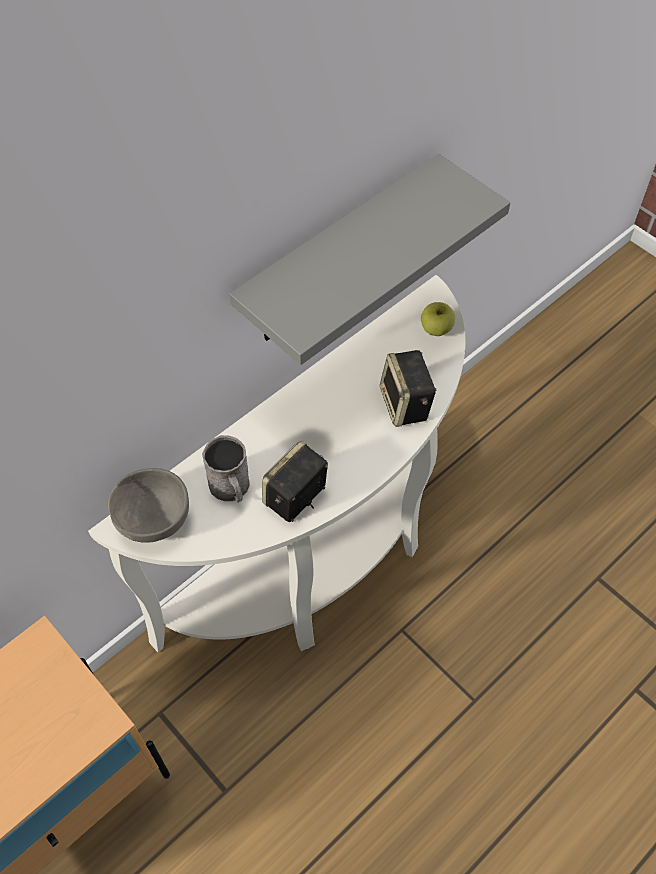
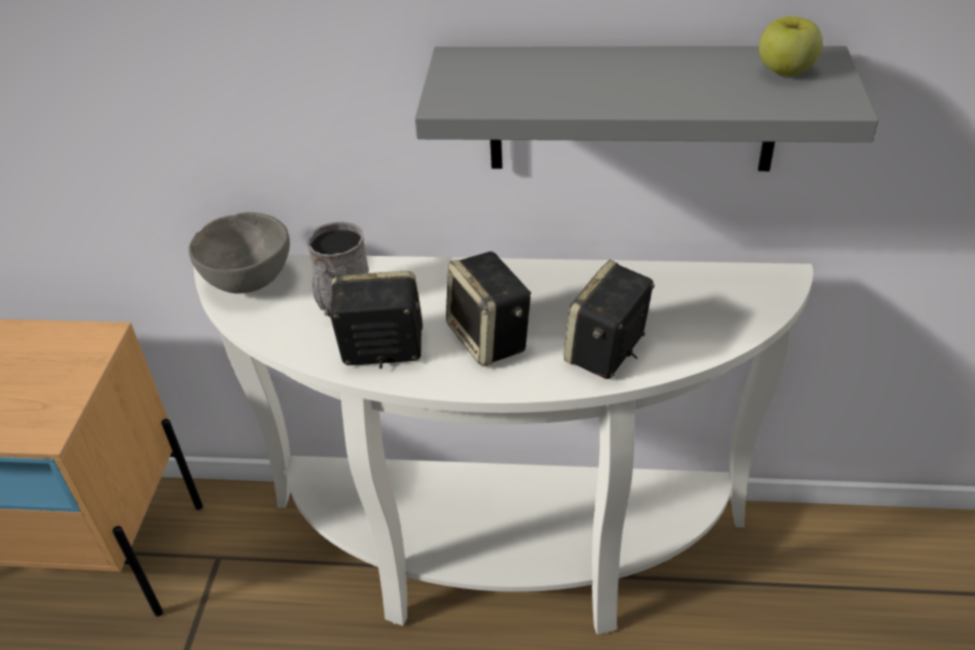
camera: 50 degrees right, 15 degrees down
apple [421,302,455,336] -> apple moved to [759,16,823,76]
none -> speaker [446,252,531,367]

